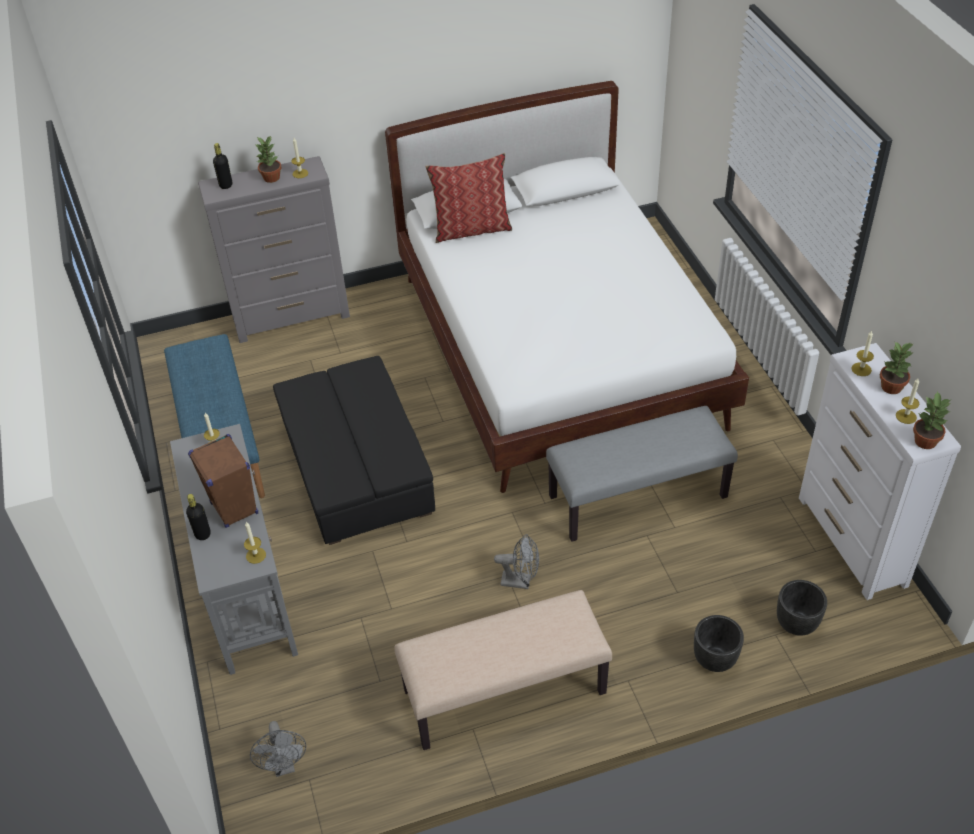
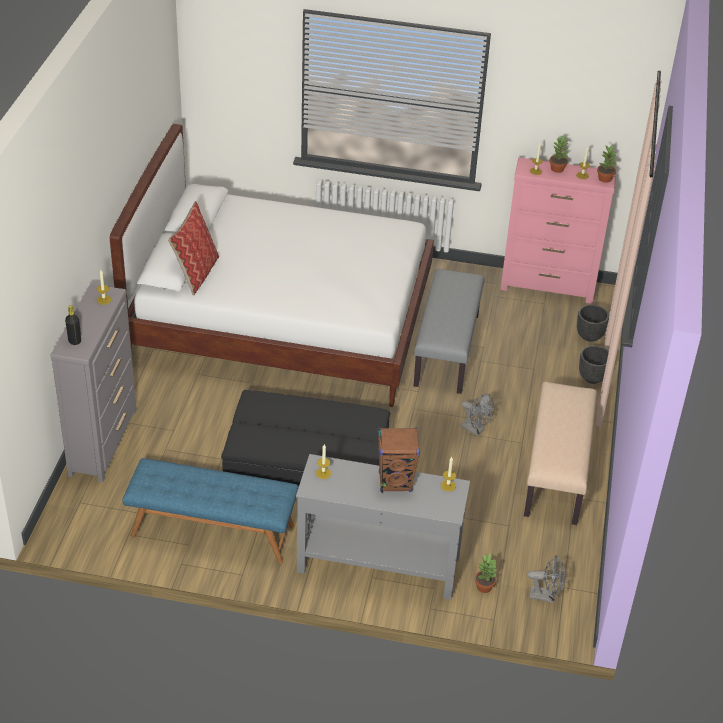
camera: 65 degrees left, 5 degrees down
black bottle [186,494,211,540] -> none
potted plant [256,136,281,183] -> potted plant moved to [475,554,498,593]
grey fan [494,534,539,589] -> grey fan turned 90 degrees clockwise [461,394,494,436]
white dresser [799,343,961,600] -> pink dresser [500,157,616,304]

